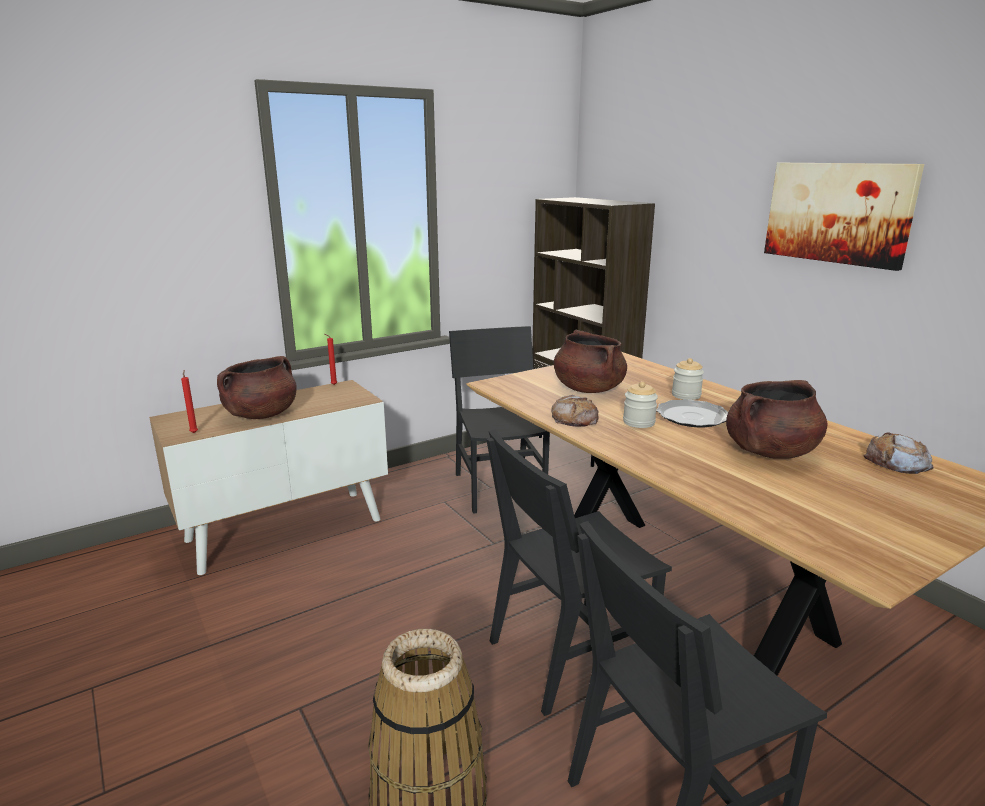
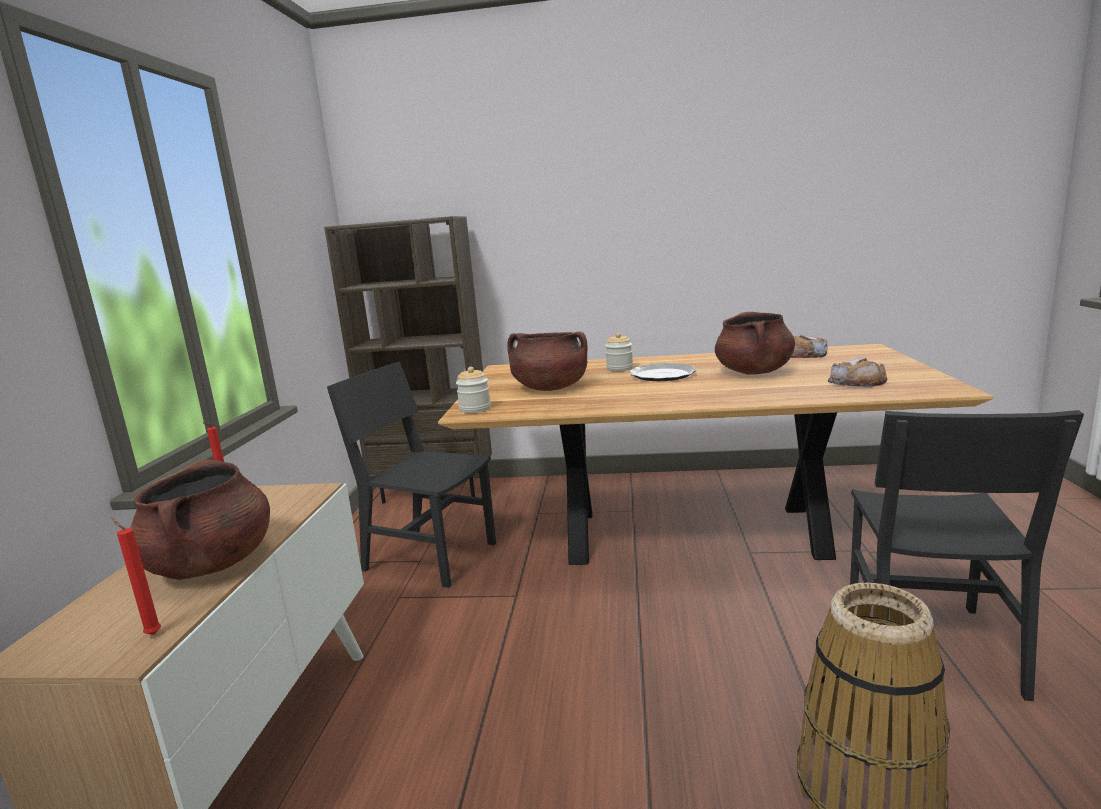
camera: 50 degrees left, 5 degrees down
black chair [486,429,672,716] -> none
bread [551,395,599,427] -> bread moved to [828,357,887,387]
jar [623,381,658,428] -> jar moved to [456,367,491,413]
picture [764,163,924,271] -> none

